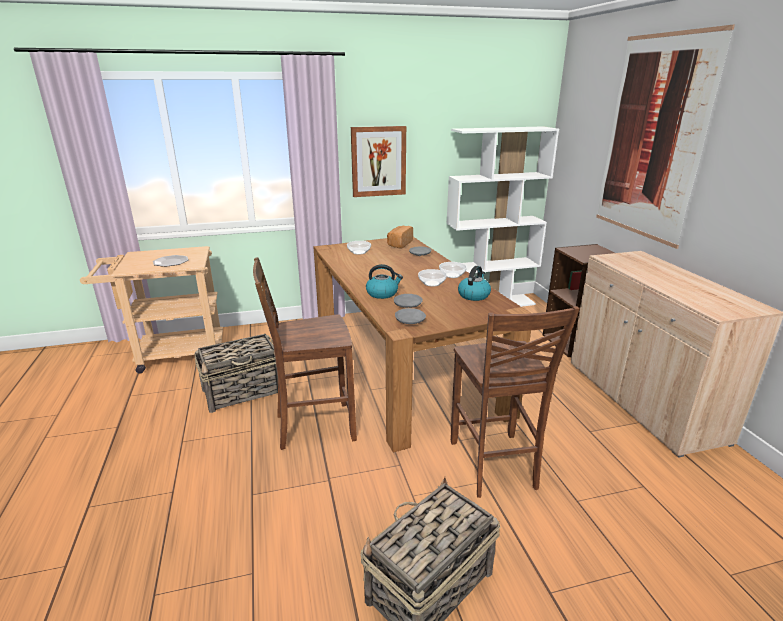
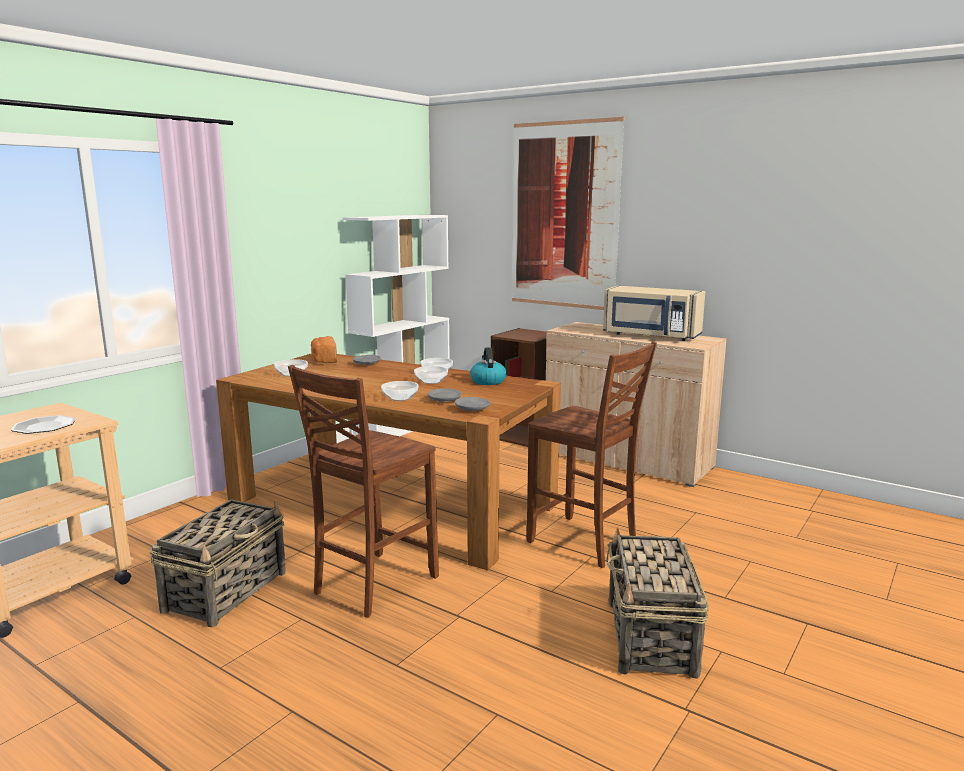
camera: 40 degrees left, 10 degrees down
picture [351,126,406,197] -> none
kettle [366,264,403,299] -> bowl [381,381,418,401]
none -> beige microwave [603,286,705,341]

